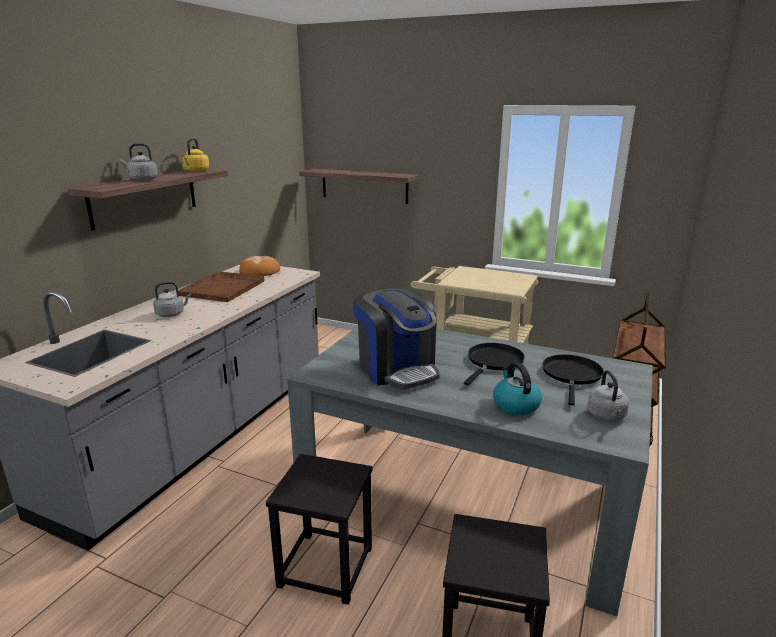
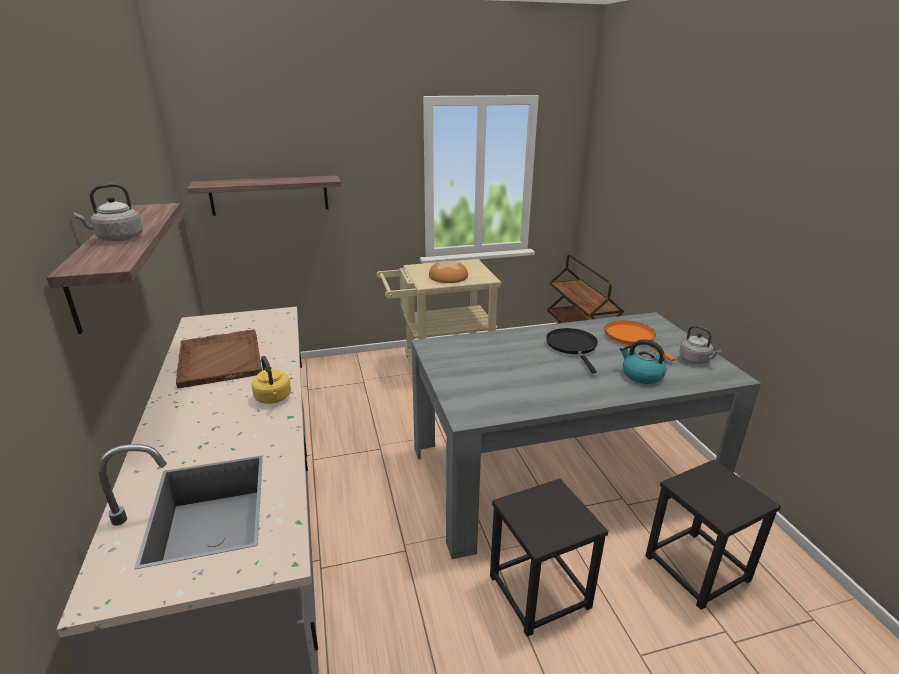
camera: 40 degrees left, 5 degrees up
grey kettle [153,282,191,317] -> none
yellow kettle [182,138,209,172] -> yellow kettle moved to [252,356,291,404]
bread [239,256,280,276] -> bread moved to [429,260,468,283]
coffee machine [353,289,440,390] -> none
black frying pan [542,354,604,406] -> orange frying pan [605,320,675,361]

